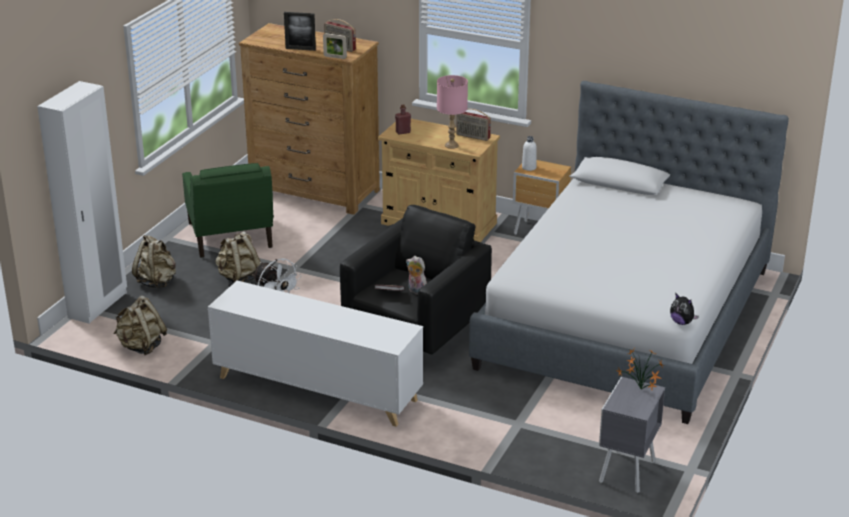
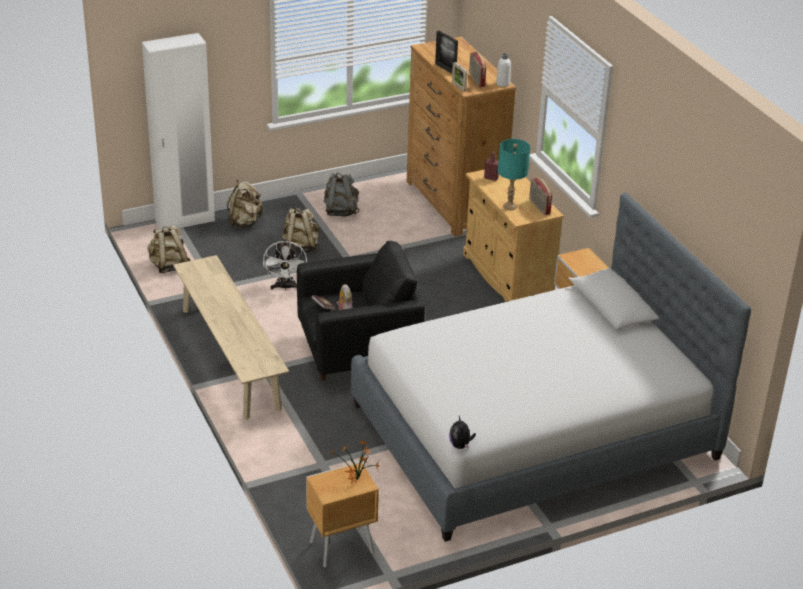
camera: 40 degrees right, 5 degrees up
green armchair [182,163,273,258] -> grey backpack [323,173,359,217]
white cabinet [208,281,423,427] -> beige bench [173,255,289,420]
pink table lamp [437,75,468,149] -> turquoise table lamp [498,139,530,210]
white bottle [522,136,537,171] -> white bottle moved to [496,53,511,87]
grey nightstand [599,377,665,493] -> brown nightstand [306,462,379,567]

